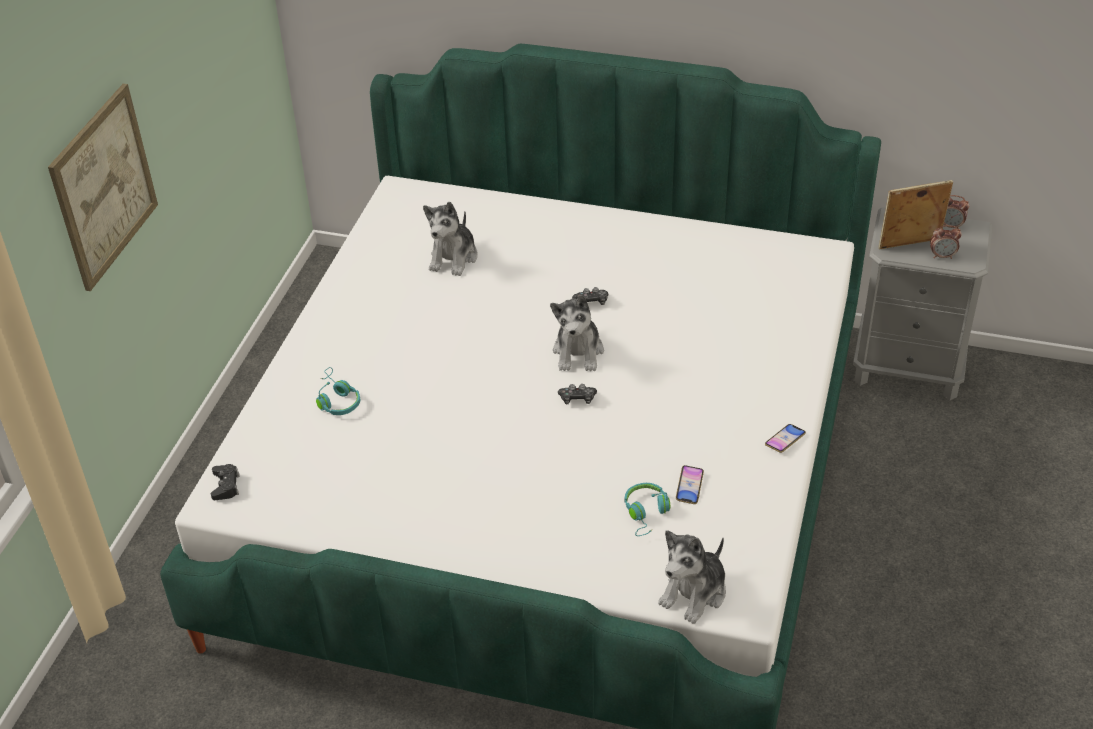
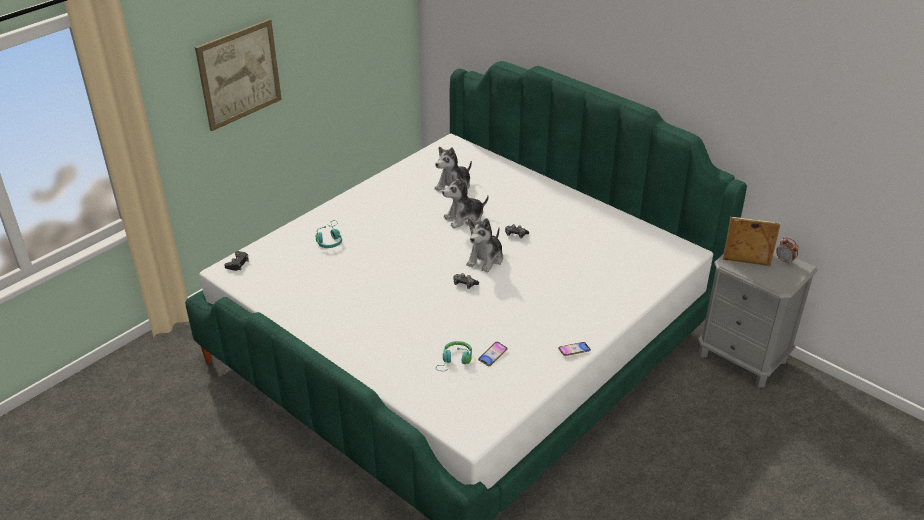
camera: 25 degrees right, 5 degrees down
plush toy [658,530,726,624] -> plush toy moved to [442,174,489,229]
alarm clock [930,225,962,259] -> none

